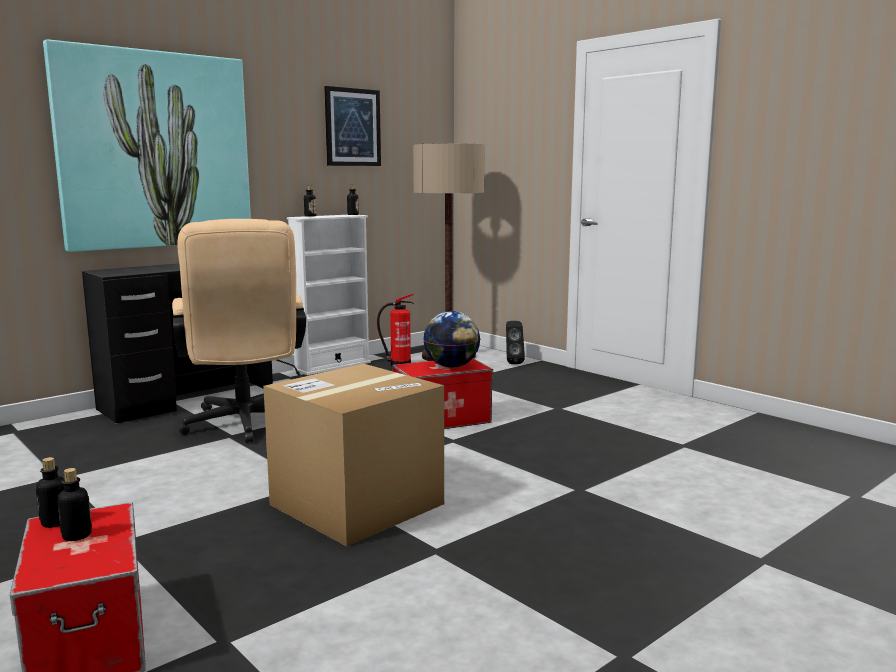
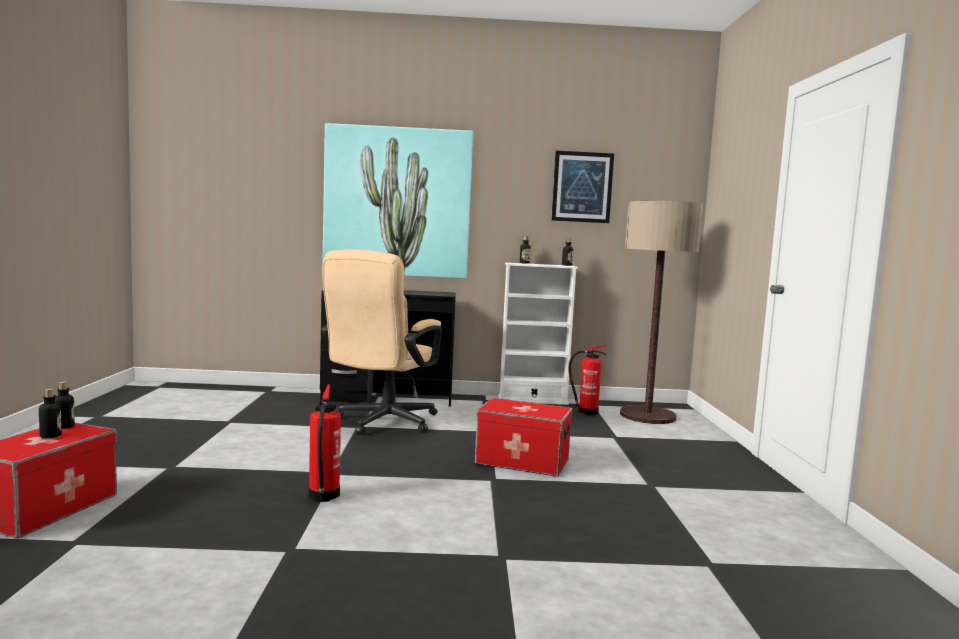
camera: 40 degrees right, 5 degrees down
cardboard box [263,363,444,546] -> fire extinguisher [308,384,341,502]
globe [423,311,480,368] -> none
black speaker [506,321,525,364] -> none

